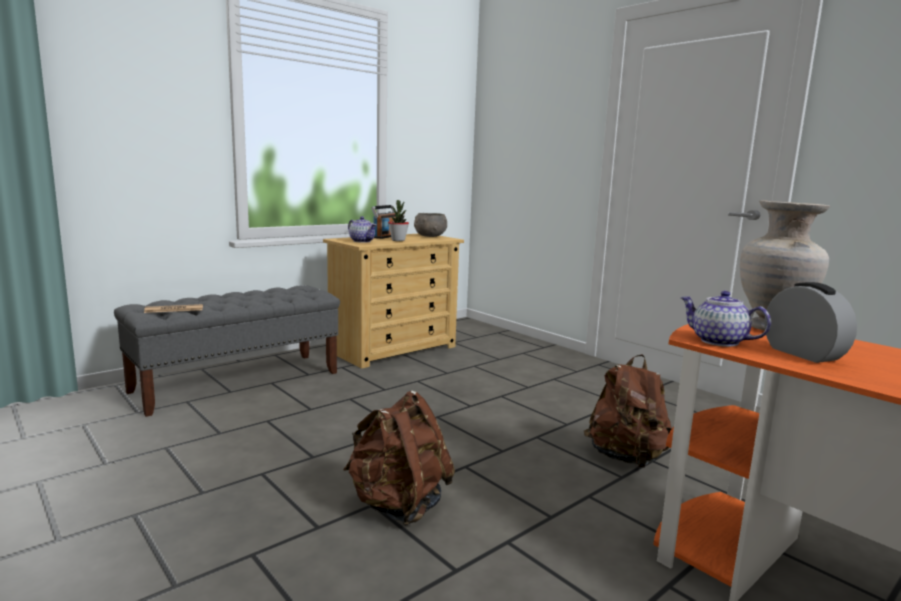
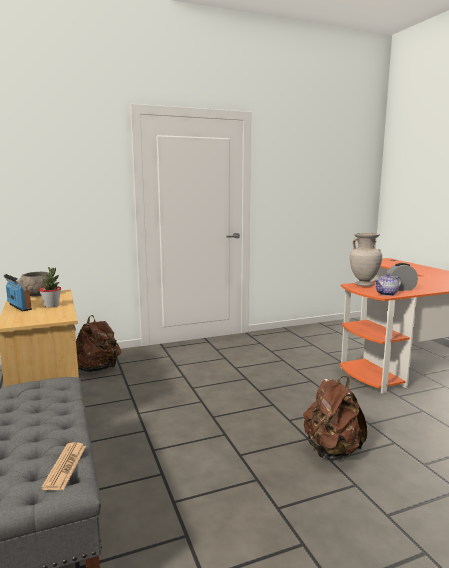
camera: 70 degrees left, 0 degrees up
teapot [348,216,376,243] -> none
brown backpack [584,354,672,468] -> brown backpack moved to [76,315,121,372]

